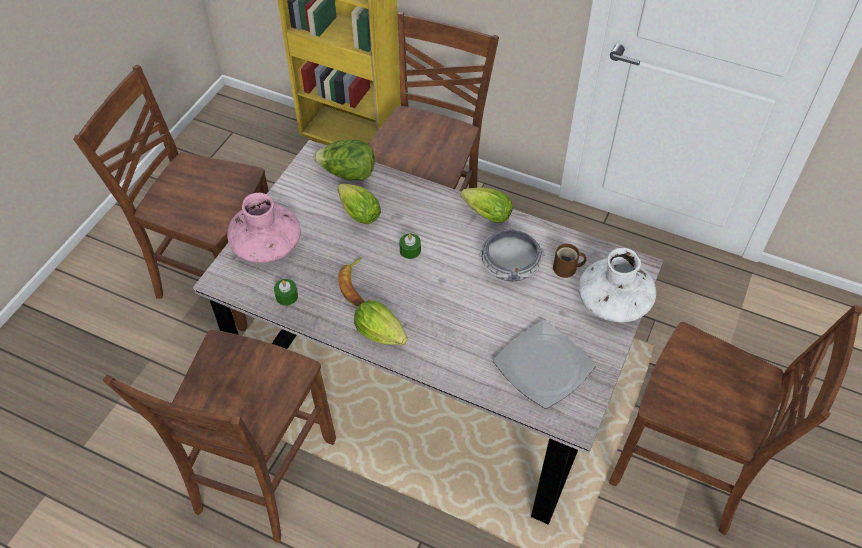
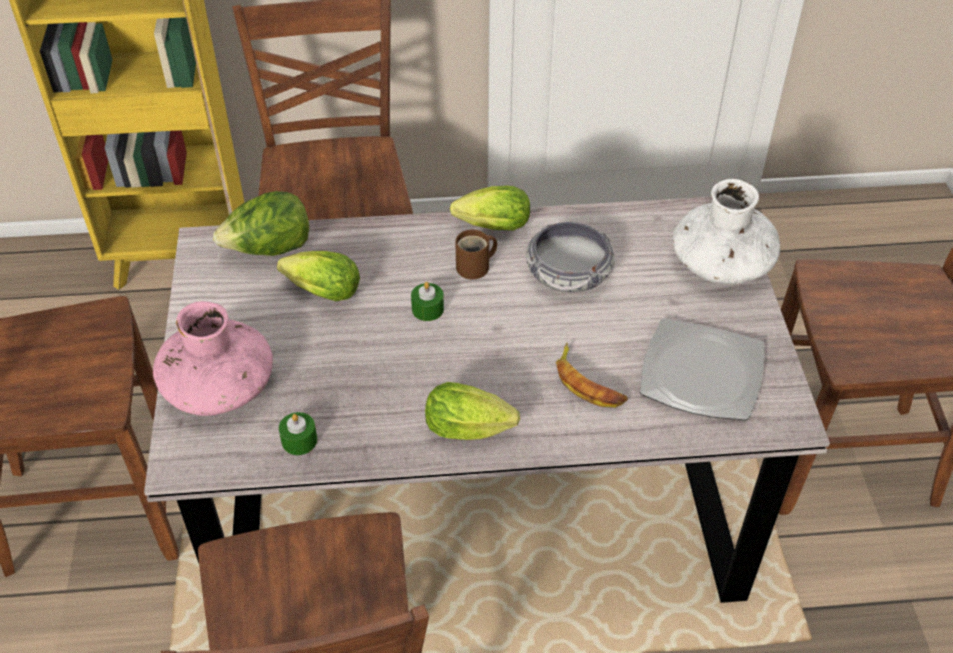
camera: 30 degrees left, 5 degrees down
banana [338,257,365,306] -> banana moved to [556,343,628,408]
brown mug [553,244,586,278] -> brown mug moved to [455,230,497,279]

